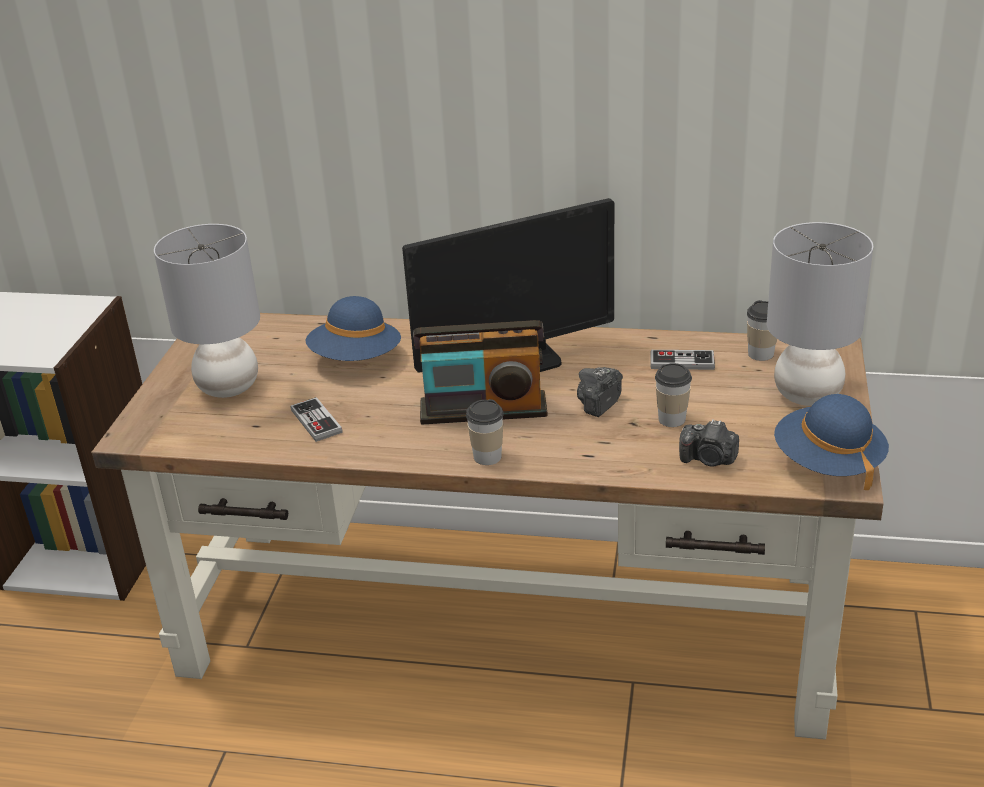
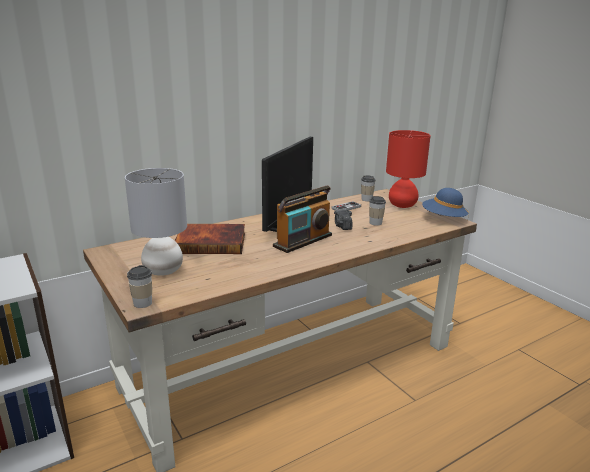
camera: 45 degrees left, 10 degrees down
game controller [291,397,343,442] -> none
blue hat [306,296,401,361] -> book [175,224,245,254]
cup [466,399,504,465] -> cup moved to [127,265,152,308]
camera [679,419,739,467] -> none
grey table lamp [767,222,873,406] -> red table lamp [386,130,431,208]

